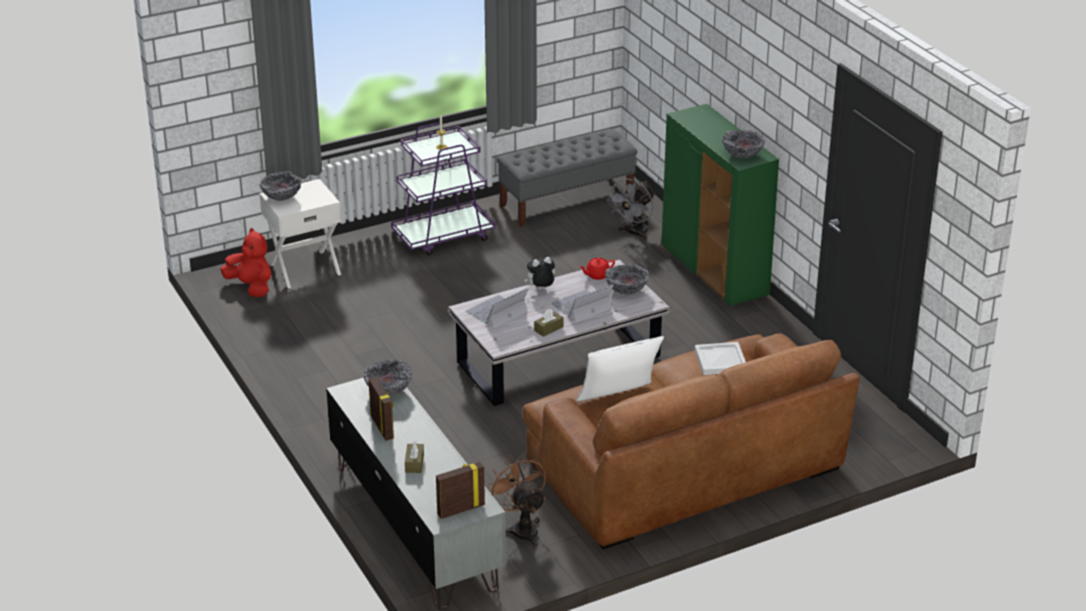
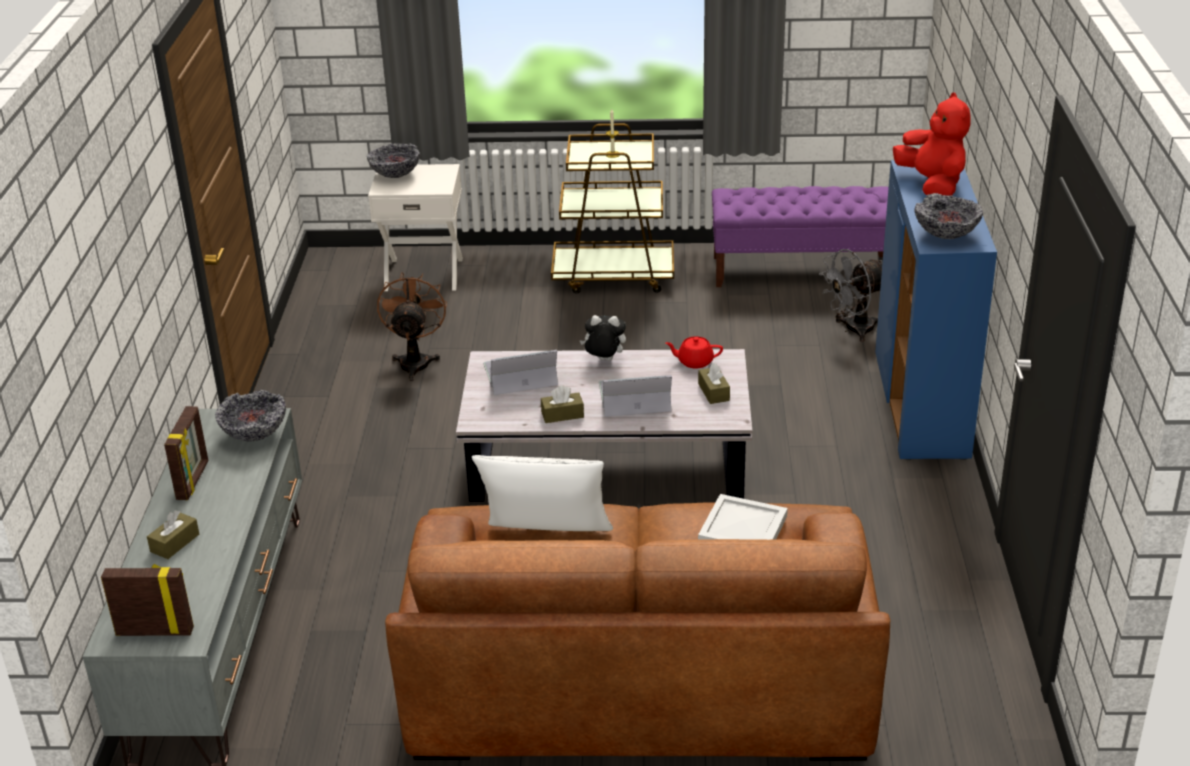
camera: 30 degrees right, 0 degrees up
red plush toy [220,228,271,297] -> red plush toy moved to [893,92,971,196]
purple cart [391,123,495,255] -> brown cart [551,123,674,293]
brown fan [487,454,546,547] -> brown fan moved to [377,272,447,381]
grey bench [496,129,637,227] -> purple bench [712,186,889,287]
bowl [605,264,649,294] -> brown tissue box [698,363,730,404]
green cabinet [662,104,779,306] -> blue cabinet [875,160,997,460]

